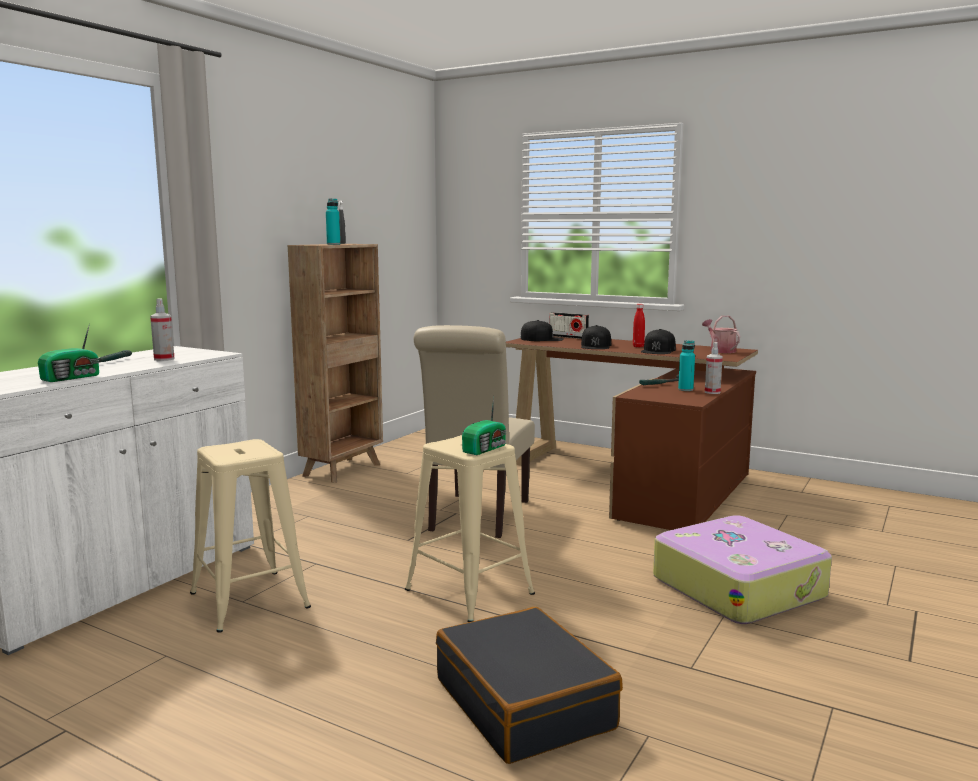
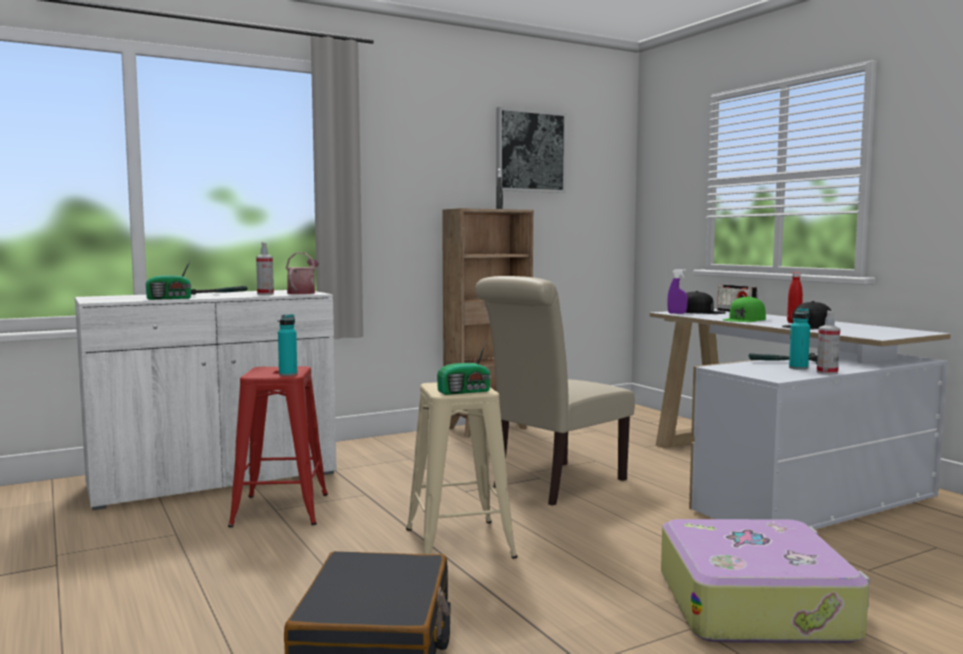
camera: 30 degrees right, 5 degrees down
beige stool [190,439,311,633] -> red stool [228,366,328,527]
turquoise bottle [326,198,340,245] -> turquoise bottle moved to [278,314,297,376]
brown desk [506,336,758,530] -> white desk [650,309,951,529]
black cap [581,325,611,349] -> green cap [723,296,766,322]
watering can [702,316,740,353] -> watering can moved to [286,252,319,294]
none -> picture [496,107,567,193]
none -> purple spray bottle [667,269,688,314]

